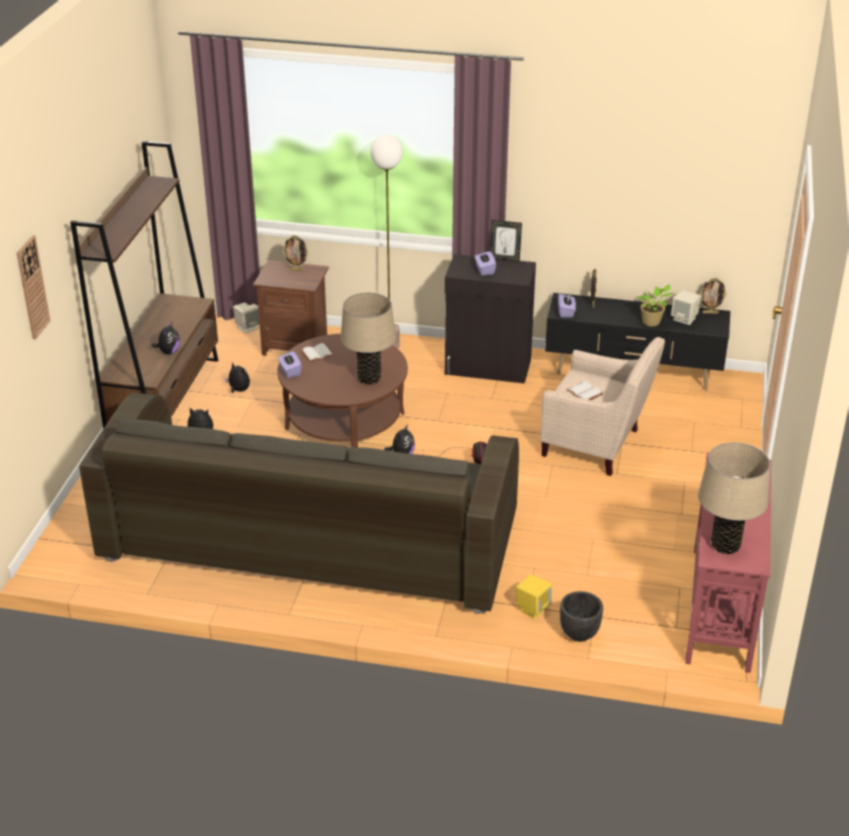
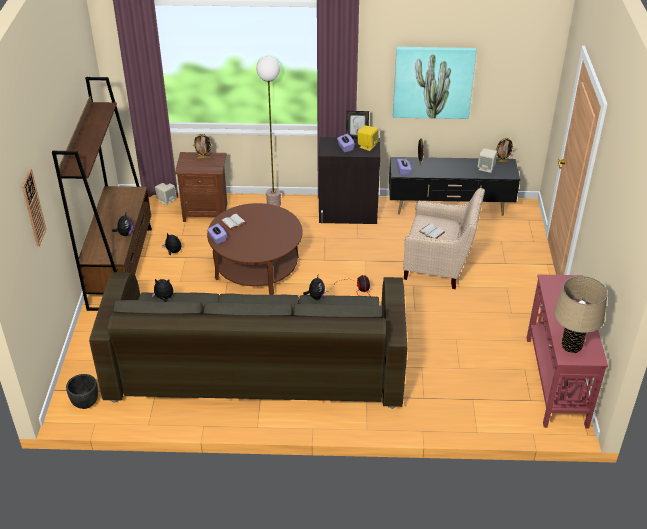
camera: 10 degrees left, 5 degrees up
beige table lamp [341,293,396,385] -> none
yellow speaker [516,575,552,619] -> yellow speaker moved to [357,125,379,151]
black planter [560,591,603,642] -> black planter moved to [66,374,98,409]
potted plant [635,285,673,326] -> none
none -> picture [393,47,477,119]

